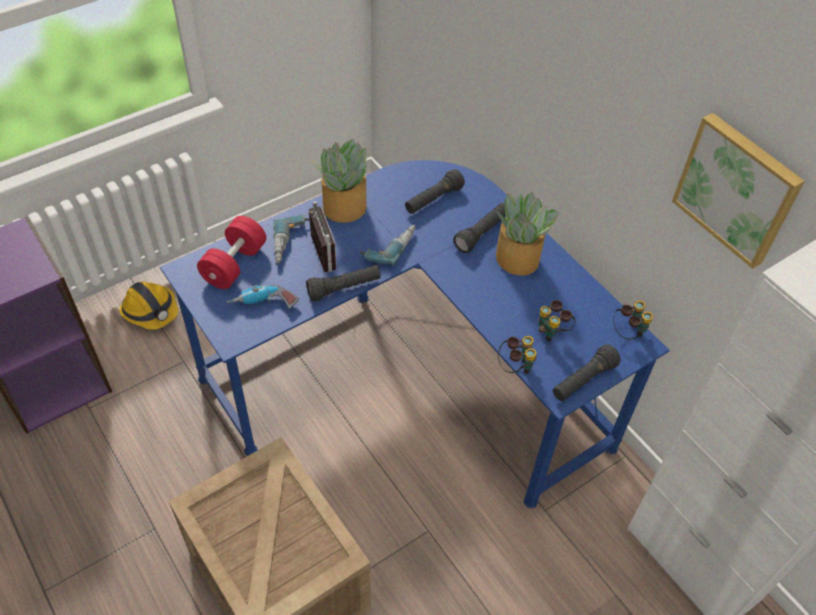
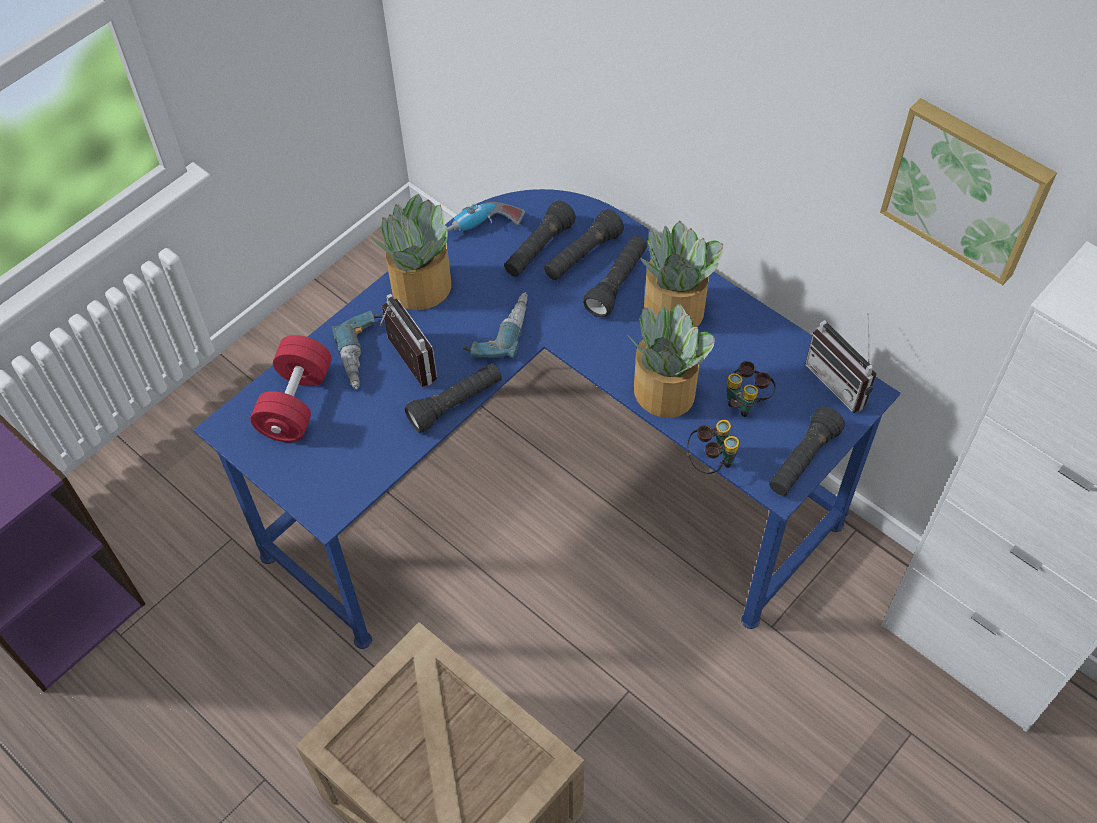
camera: 10 degrees left, 5 degrees up
hard hat [119,282,178,330] -> none
power drill [227,284,299,309] -> power drill moved to [447,202,525,232]
binoculars [613,301,653,339] -> radio [805,313,877,413]
none -> black flashlight [544,209,624,280]
none -> potted plant [627,304,715,418]

